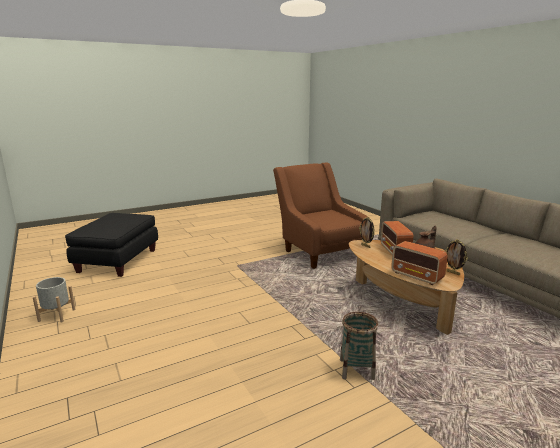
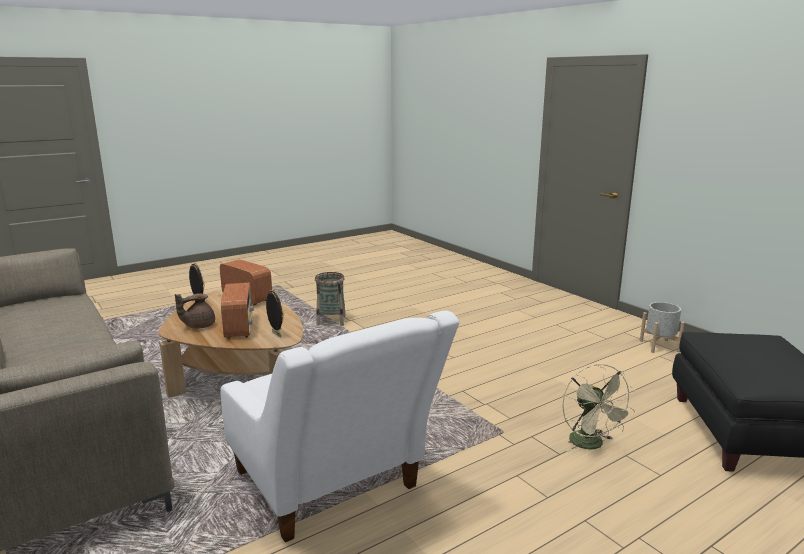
camera: 175 degrees right, 0 degrees up
brown armchair [273,163,369,269] -> white armchair [220,311,459,542]
none -> beige fan [562,364,636,453]

